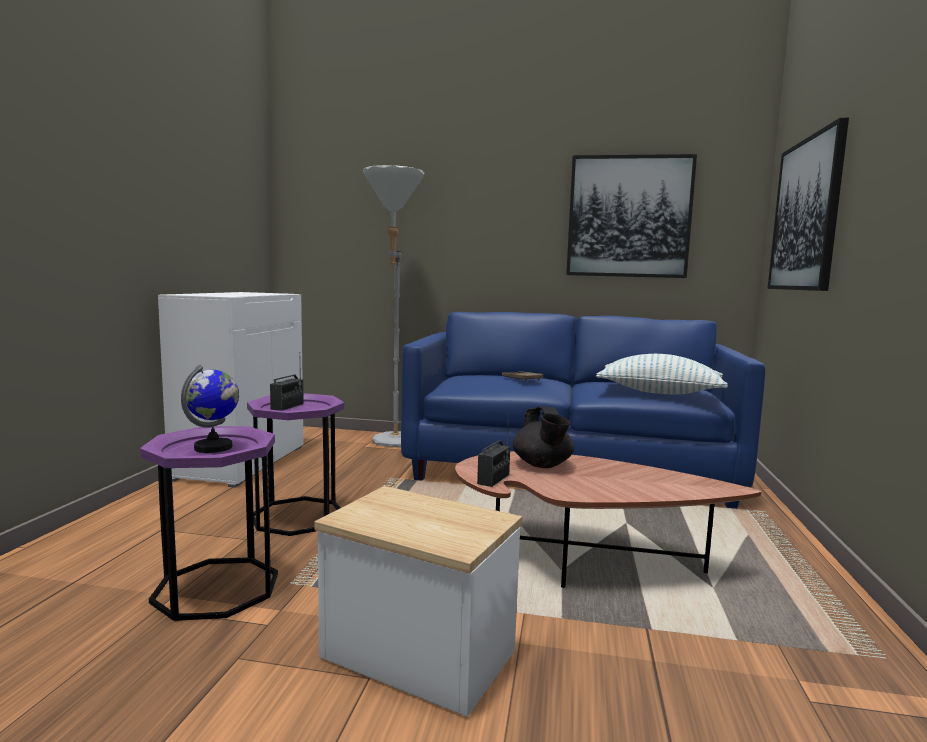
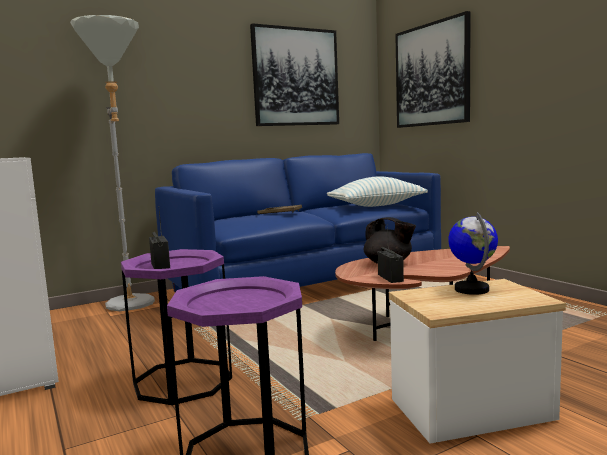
camera: 40 degrees left, 0 degrees up
globe [181,364,239,453] -> globe moved to [448,212,498,295]

